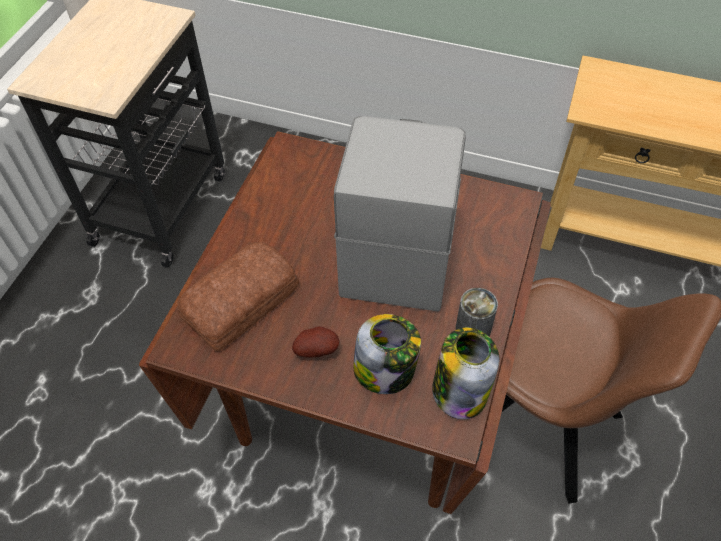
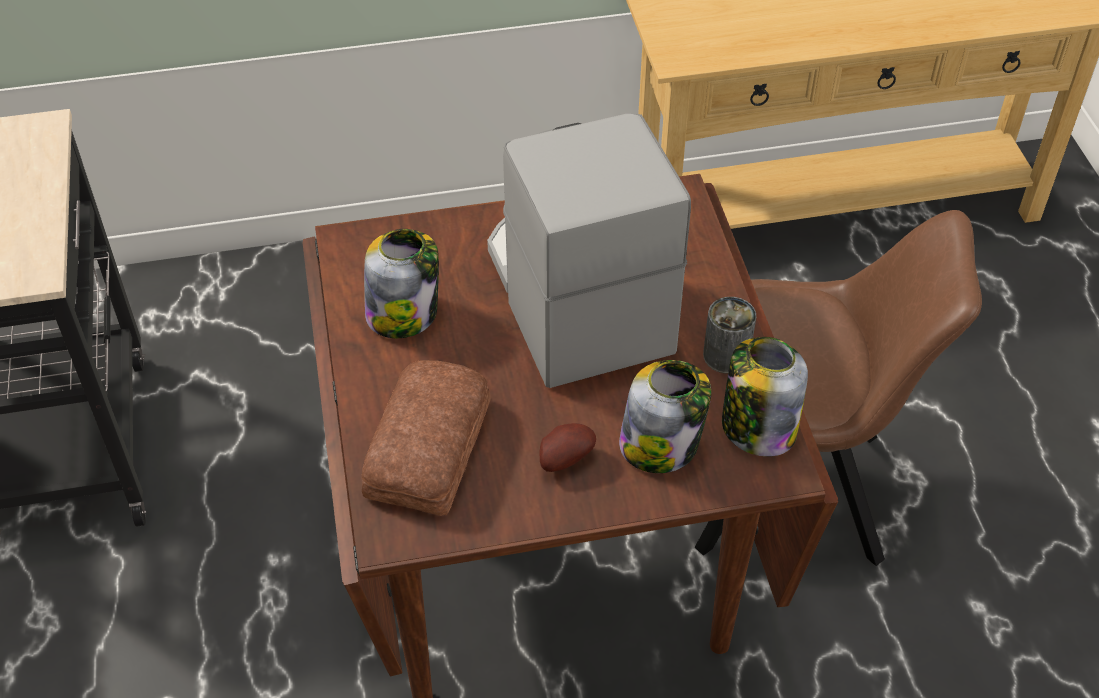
camera: 30 degrees left, 5 degrees down
none -> jar [364,229,439,338]

